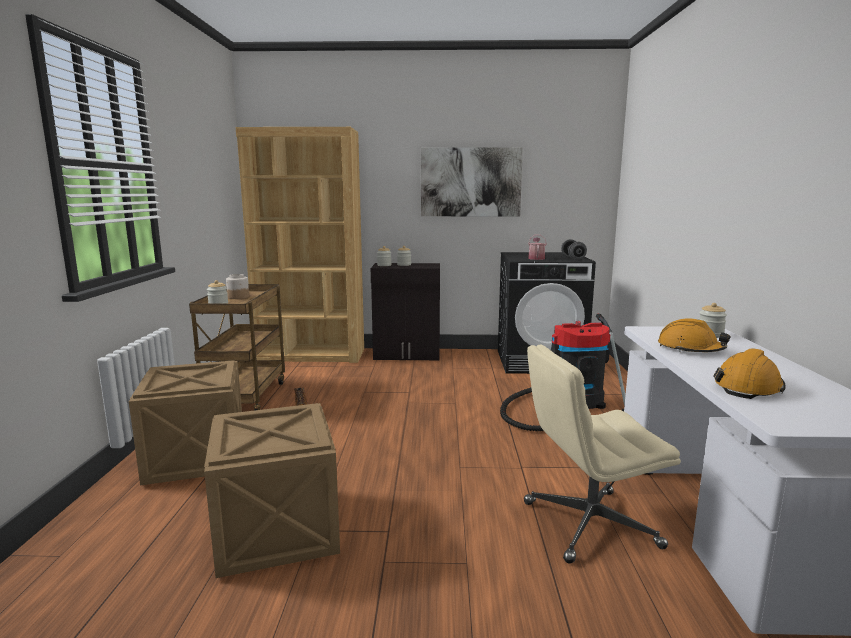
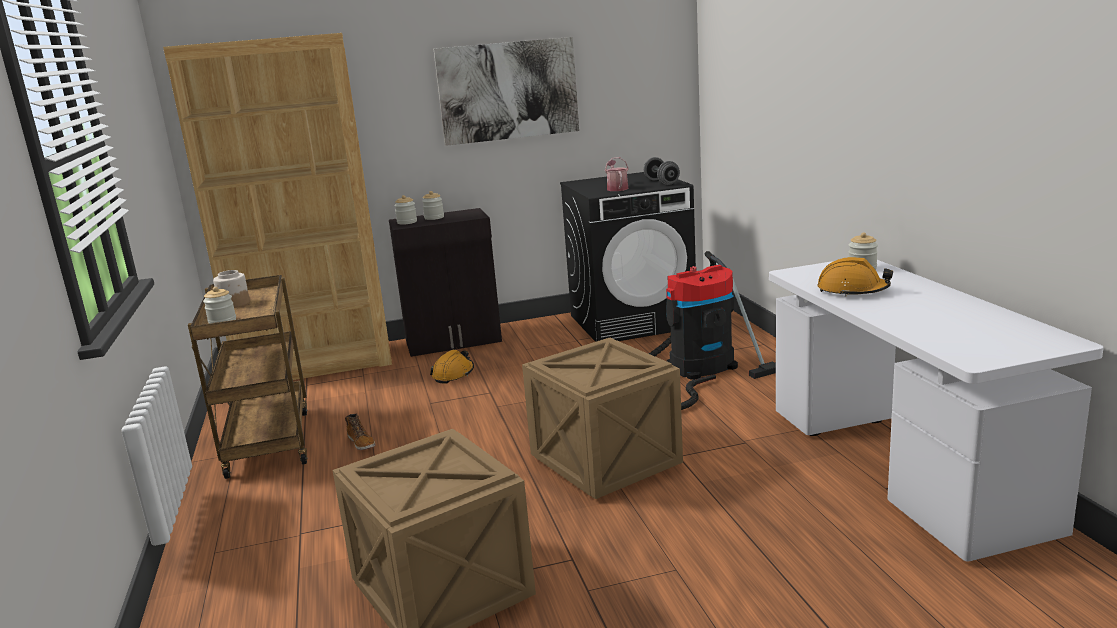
camera: 15 degrees left, 5 degrees up
crate [129,360,242,485] -> crate moved to [522,338,683,499]
beige office chair [524,344,681,564] -> none
orange hard hat [713,348,786,399] -> orange hard hat moved to [430,350,474,384]

